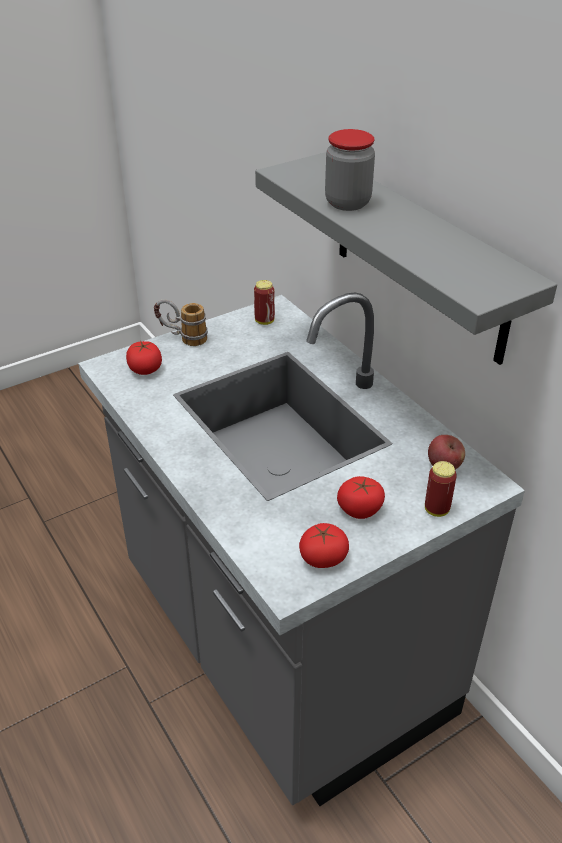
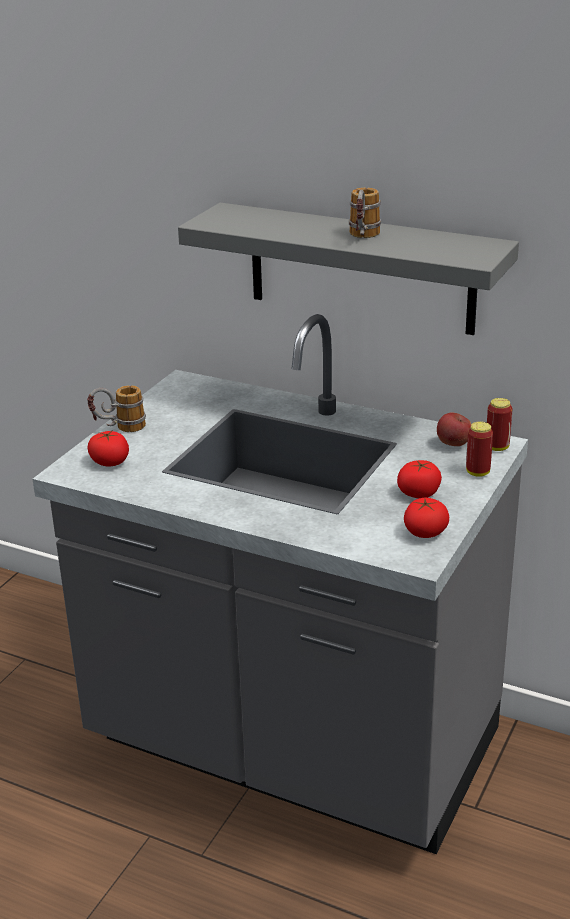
camera: 30 degrees left, 10 degrees down
can [254,280,275,325] -> can moved to [487,398,513,451]
jar [325,129,375,211] -> none
none -> mug [349,188,381,238]

